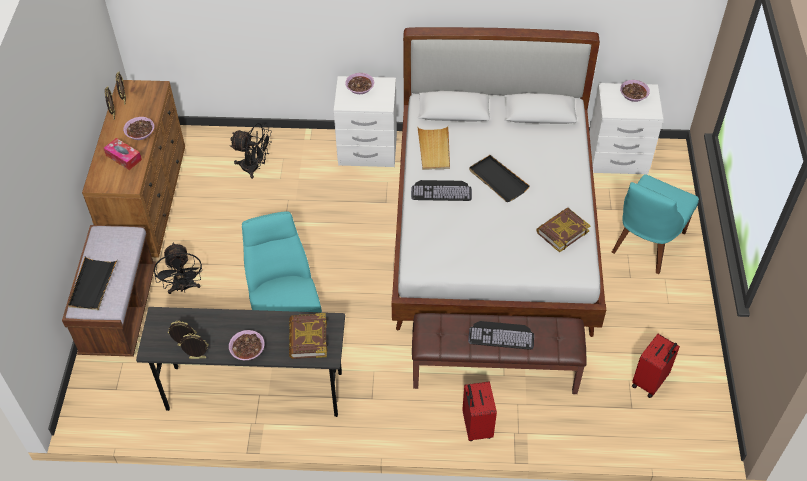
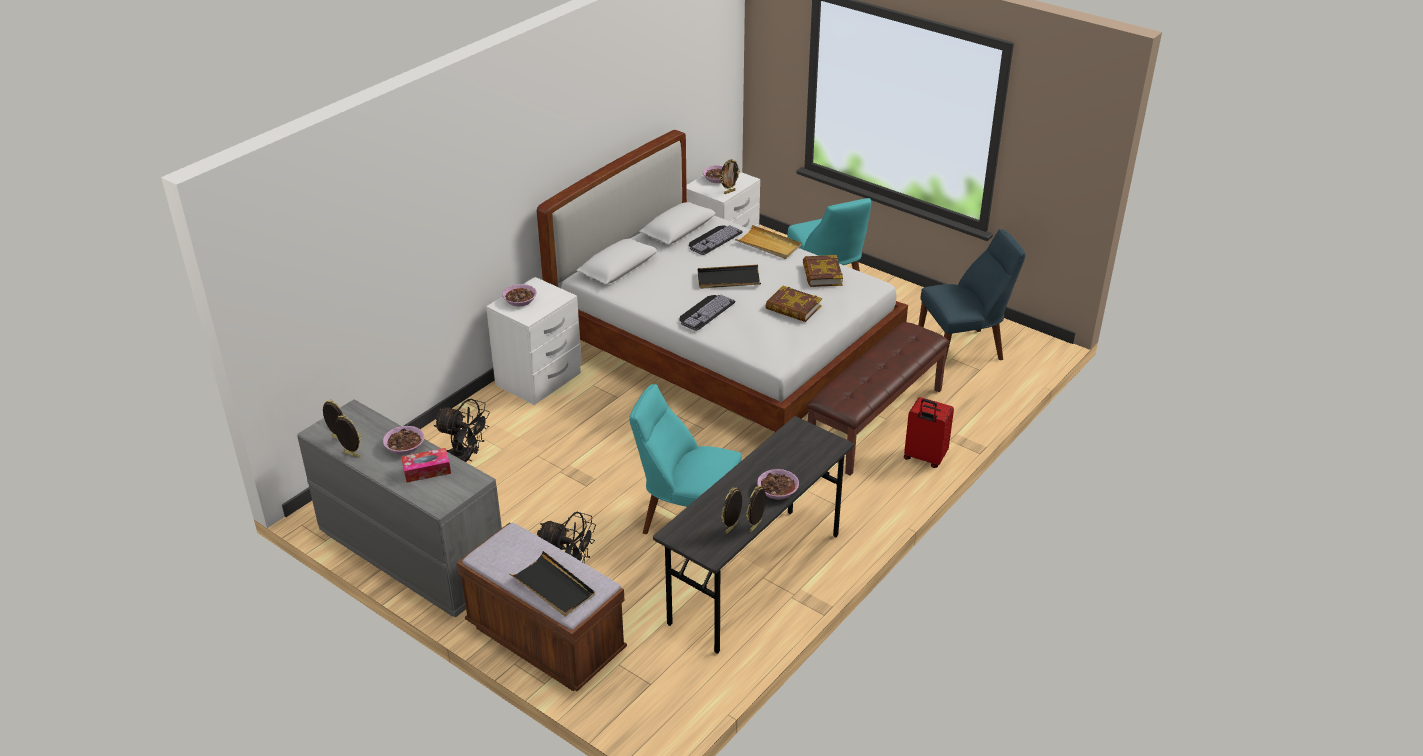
camera: 55 degrees left, 15 degrees down
brown dresser [82,80,185,258] -> grey dresser [297,399,502,618]
black fan [230,123,272,179] -> black fan turned 60 degrees clockwise [434,399,490,462]
book [289,313,327,359] -> book moved to [766,286,822,322]
beige tray [417,126,450,170] -> beige tray moved to [735,225,801,259]
keyboard [468,321,534,350] -> keyboard moved to [689,225,743,255]
red suitcase [632,334,680,398] -> blue chair [918,229,1026,362]
none -> picture frame [720,159,740,194]

